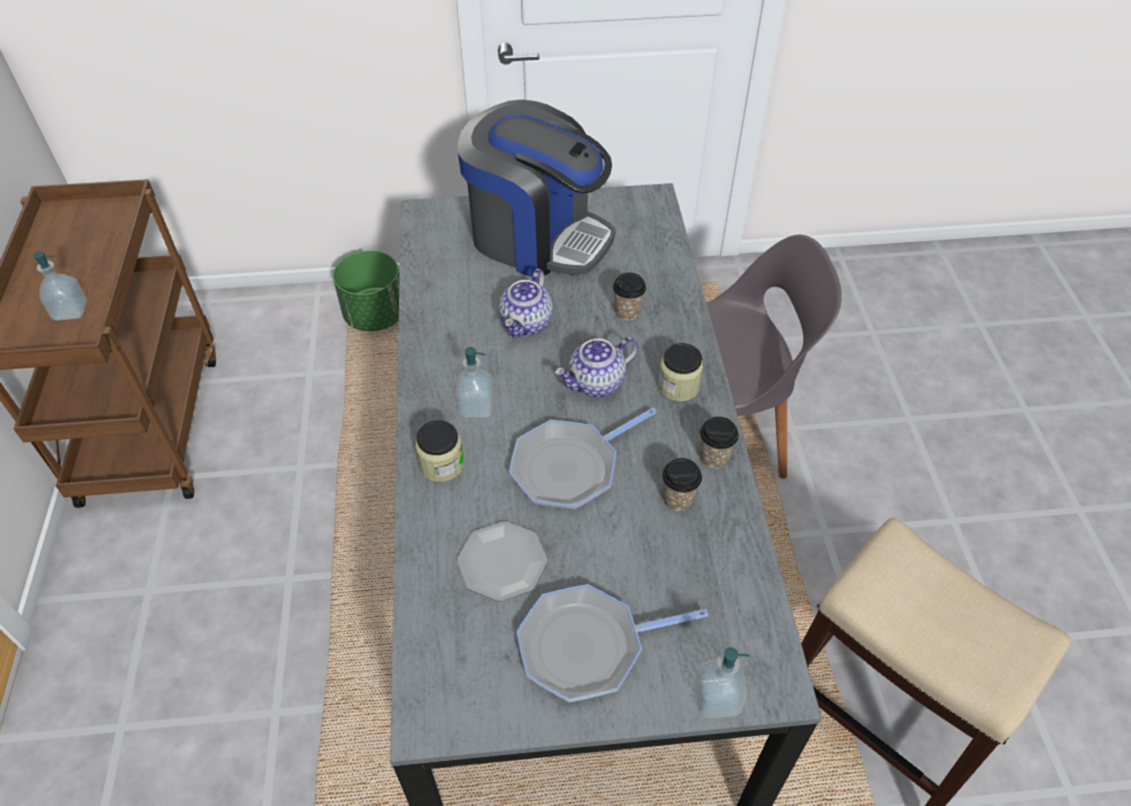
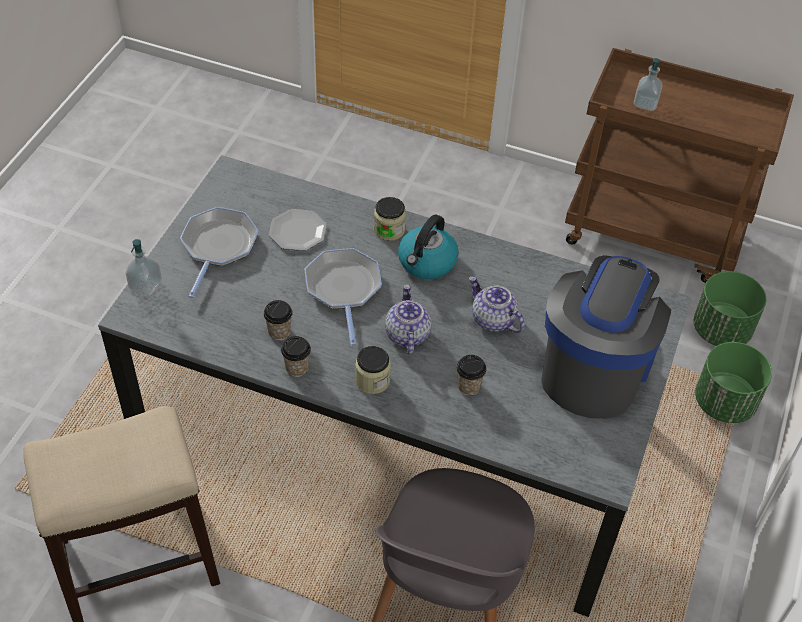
camera: 115 degrees right, 0 degrees up
soap dispenser [455,347,495,418] -> kettle [398,214,459,279]
coffee machine [458,100,616,277] -> coffee machine turned 150 degrees clockwise [541,255,671,419]
none -> green planter [694,271,767,346]

